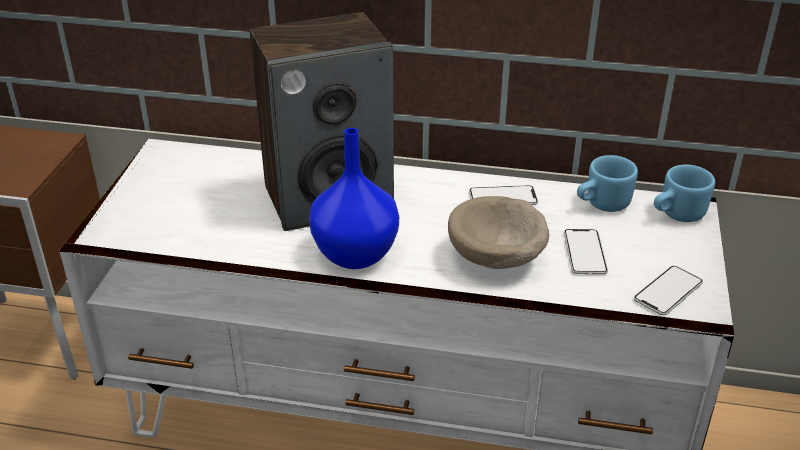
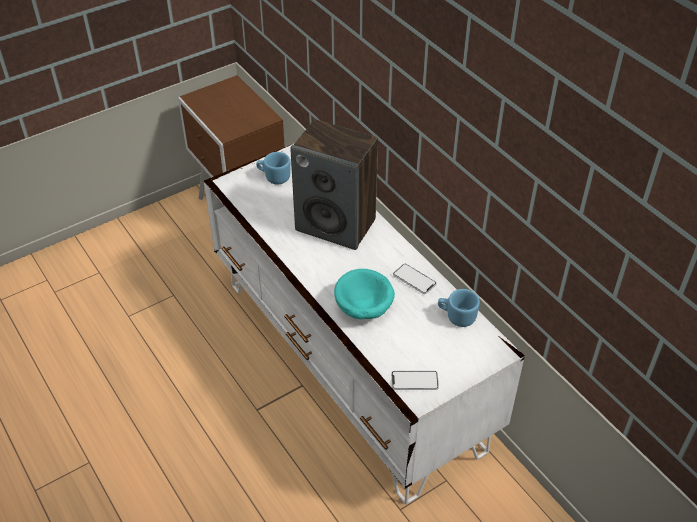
camera: 45 degrees right, 10 degrees up
blue vase [309,128,399,269] -> none
beige bowl [448,196,549,269] -> turquoise bowl [334,269,395,319]
phone [564,229,608,274] -> none
blue mug [654,165,715,222] -> blue mug moved to [256,152,290,184]

